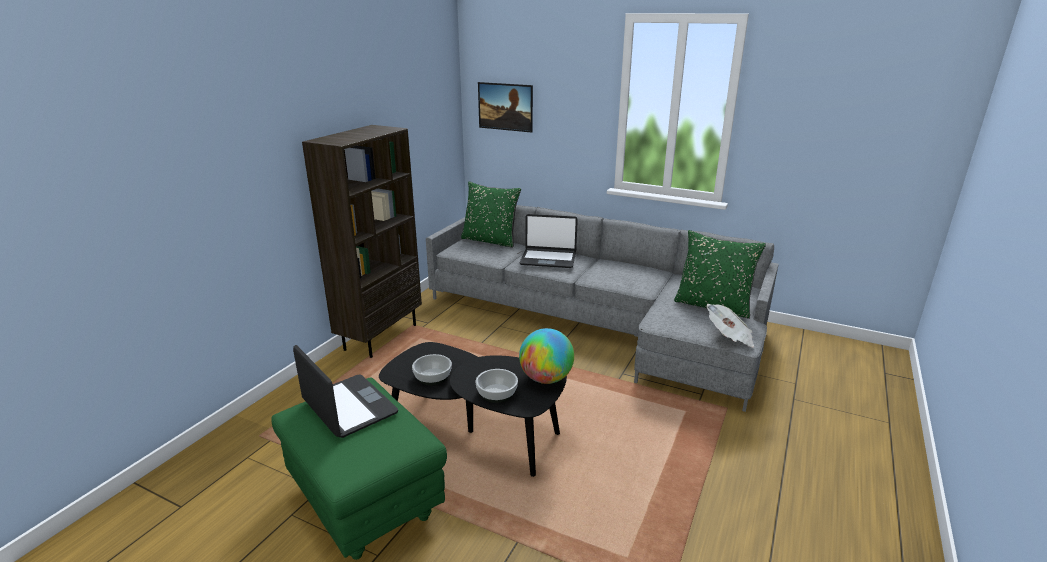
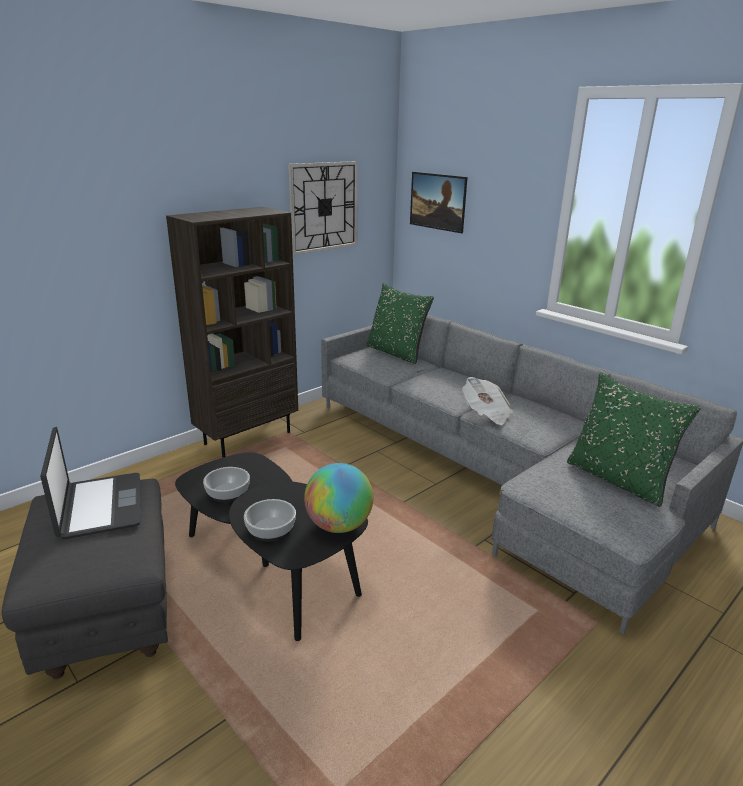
camera: 20 degrees right, 0 degrees up
green ottoman [272,377,447,560] -> grey ottoman [2,479,168,679]
laptop [519,214,578,268] -> none
newspaper [706,304,754,348] -> newspaper moved to [462,377,513,425]
none -> wall clock [288,161,358,255]

